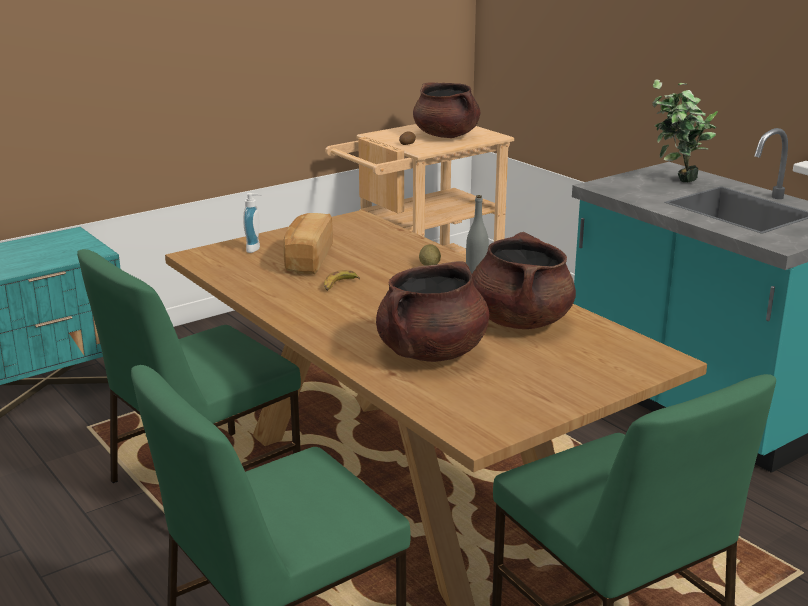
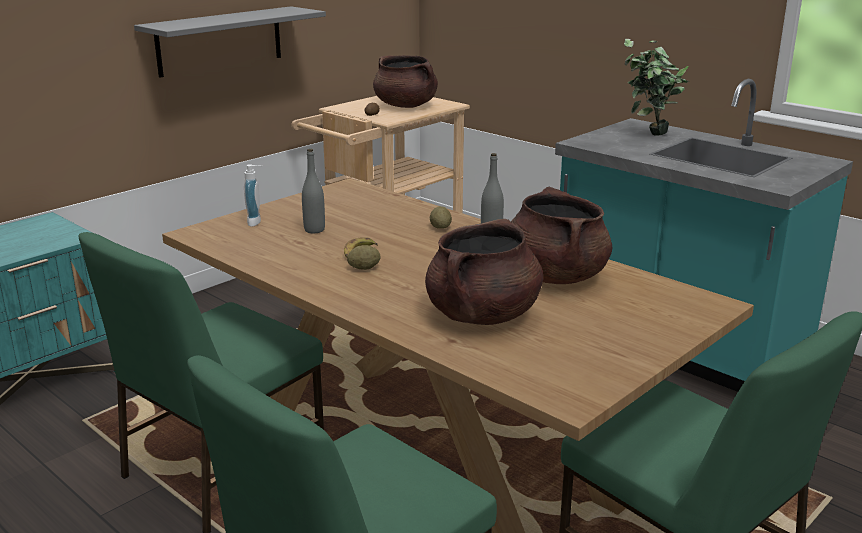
camera: 10 degrees left, 0 degrees up
bread [283,213,333,274] -> grey bottle [302,149,325,233]
none -> grey shelf [134,6,326,77]
none -> potato [347,245,381,270]

